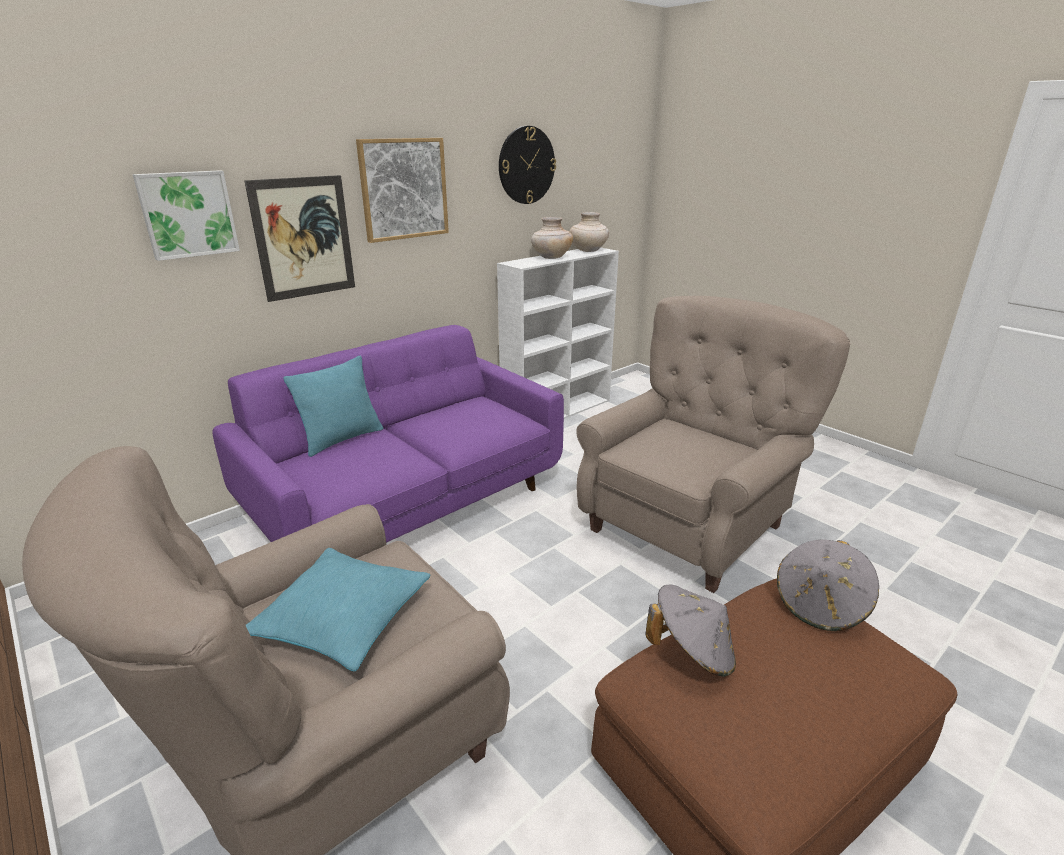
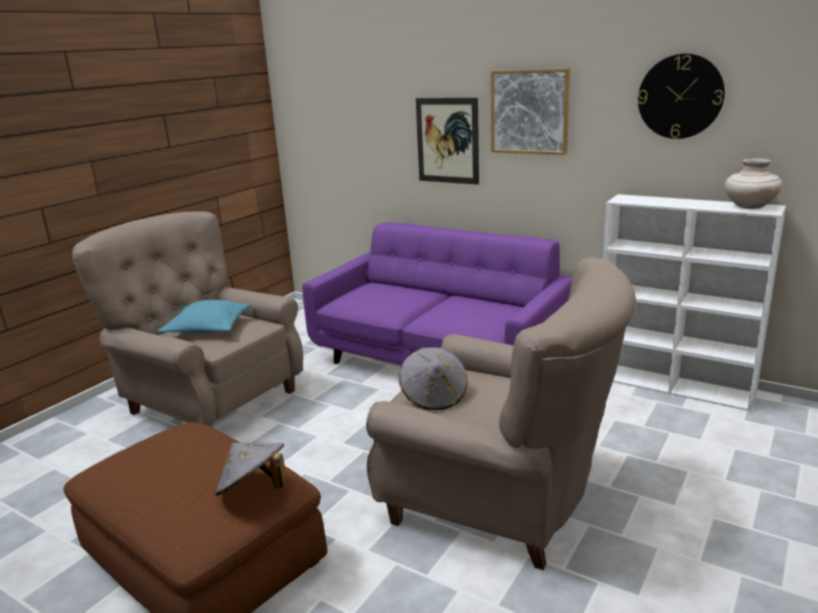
camera: 75 degrees right, 5 degrees down
picture [133,170,240,261] -> none
turquoise pillow [283,356,383,457] -> none
beige vase [531,217,573,259] -> none
grey hat [645,584,736,677] -> grey hat moved to [399,347,467,410]

